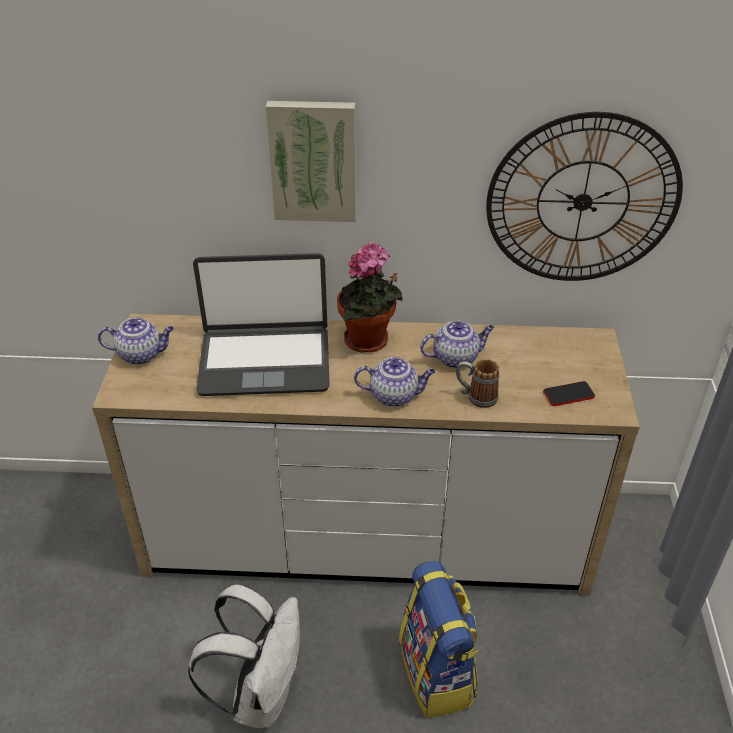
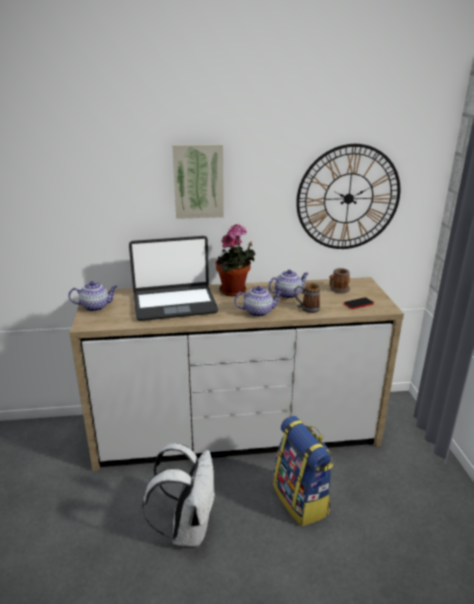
camera: 10 degrees left, 15 degrees down
none -> mug [329,268,350,293]

